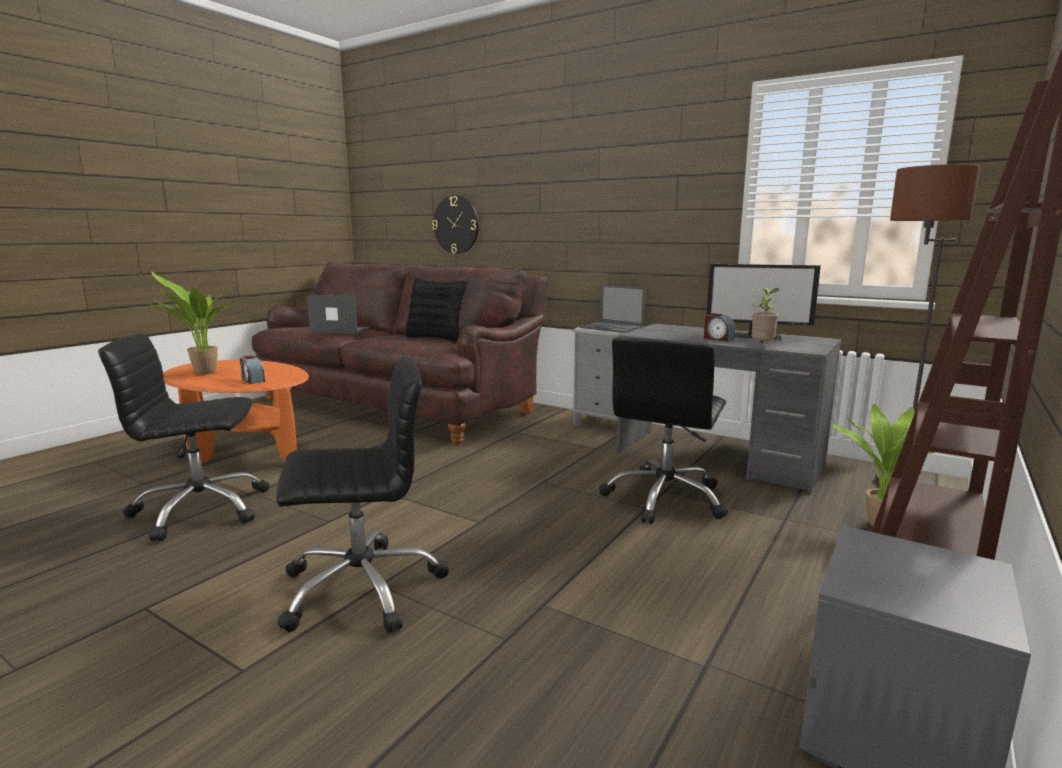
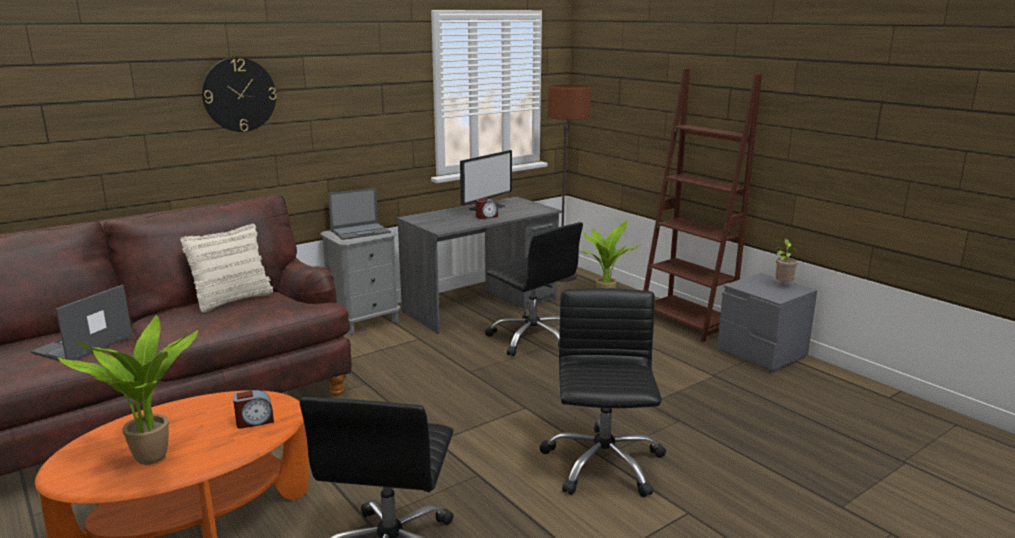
camera: 70 degrees left, 5 degrees up
black pillow [405,278,468,341] -> beige pillow [180,223,273,313]
wall clock [432,195,479,254] -> wall clock moved to [202,57,277,132]
potted plant [752,288,779,344] -> potted plant moved to [772,239,797,282]

